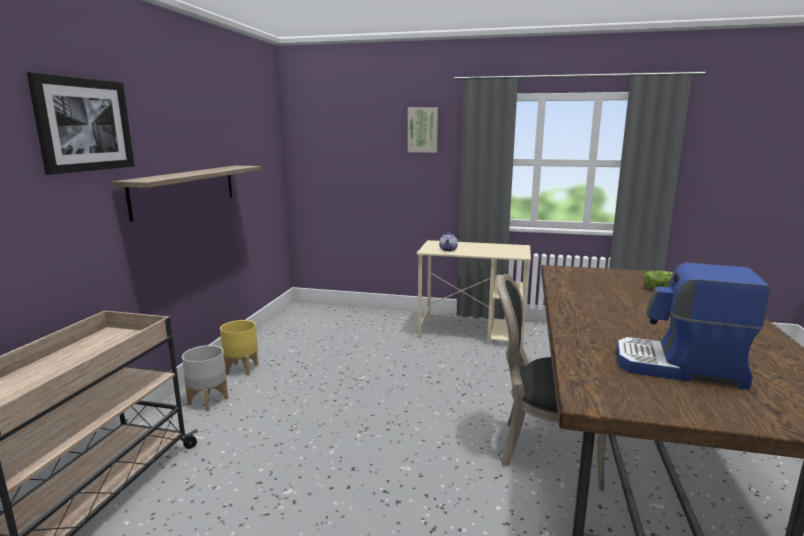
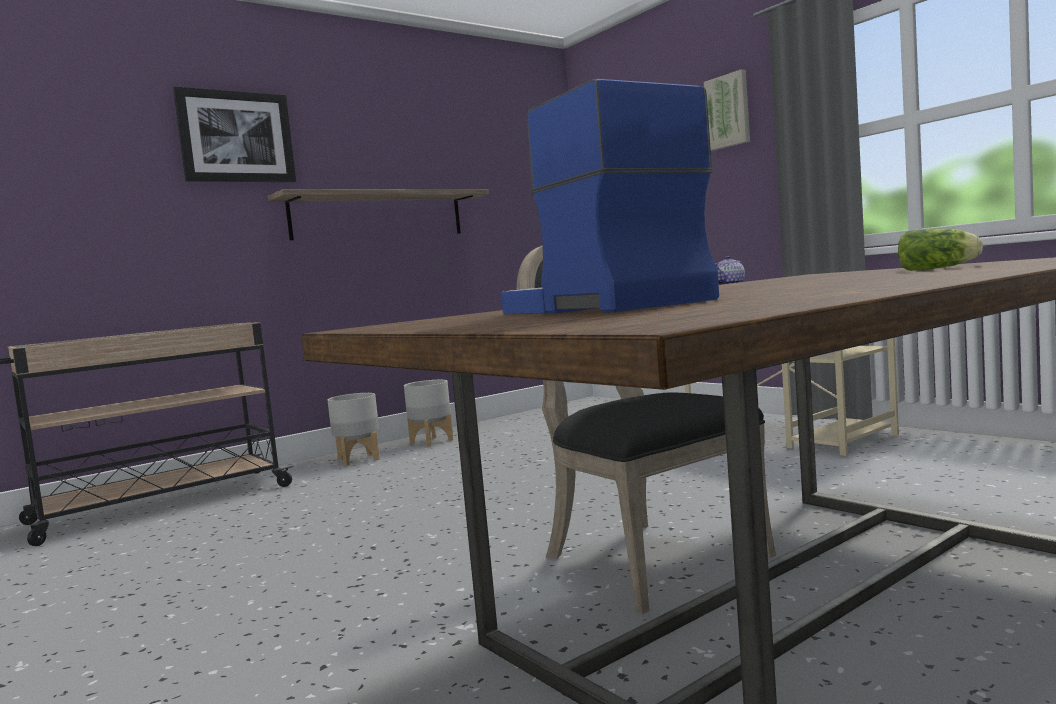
camera: 40 degrees right, 10 degrees down
yellow planter [220,320,258,376] -> grey planter [404,380,453,447]

